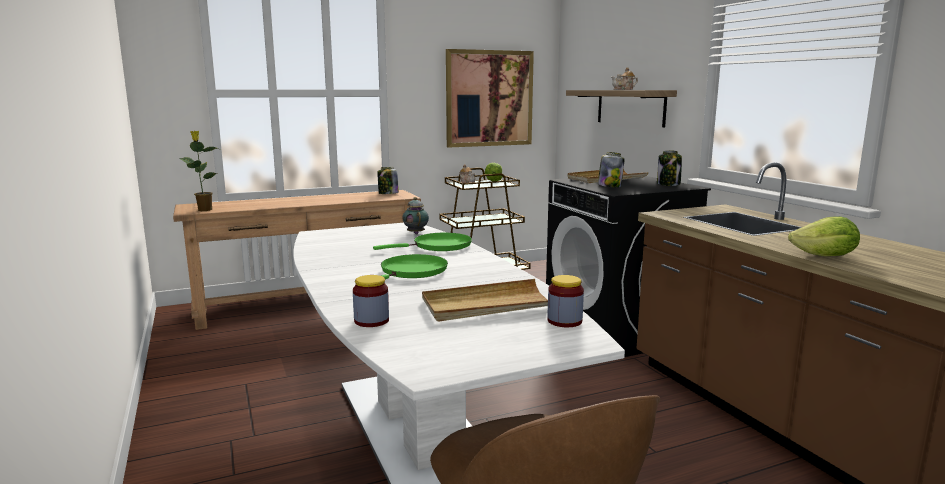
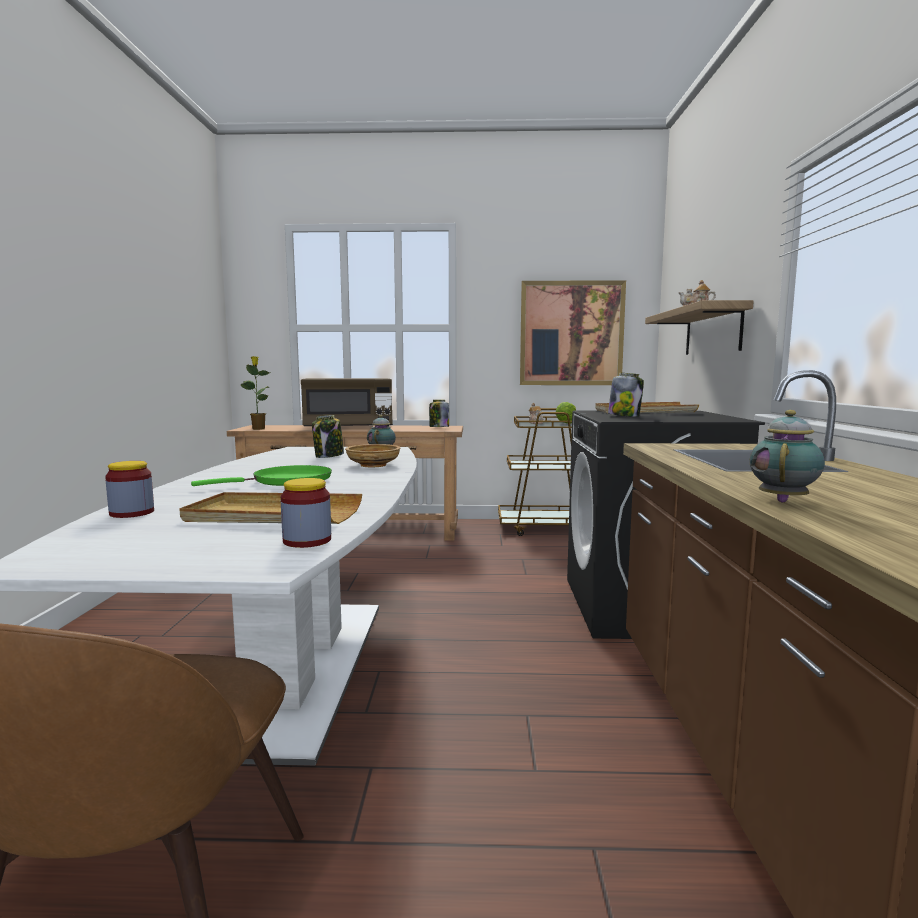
camera: 25 degrees right, 5 degrees down
green frying pan [373,233,472,251] -> beige bowl [345,444,401,467]
jar [657,150,682,186] -> jar moved to [312,415,344,458]
lettuce [788,216,860,256] -> teapot [750,410,825,502]
none -> brown microwave [301,378,393,427]

